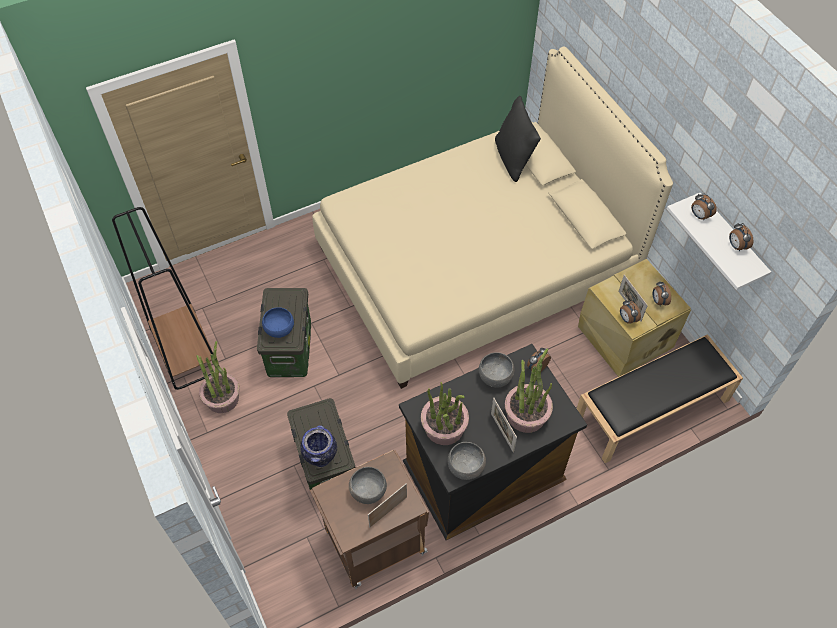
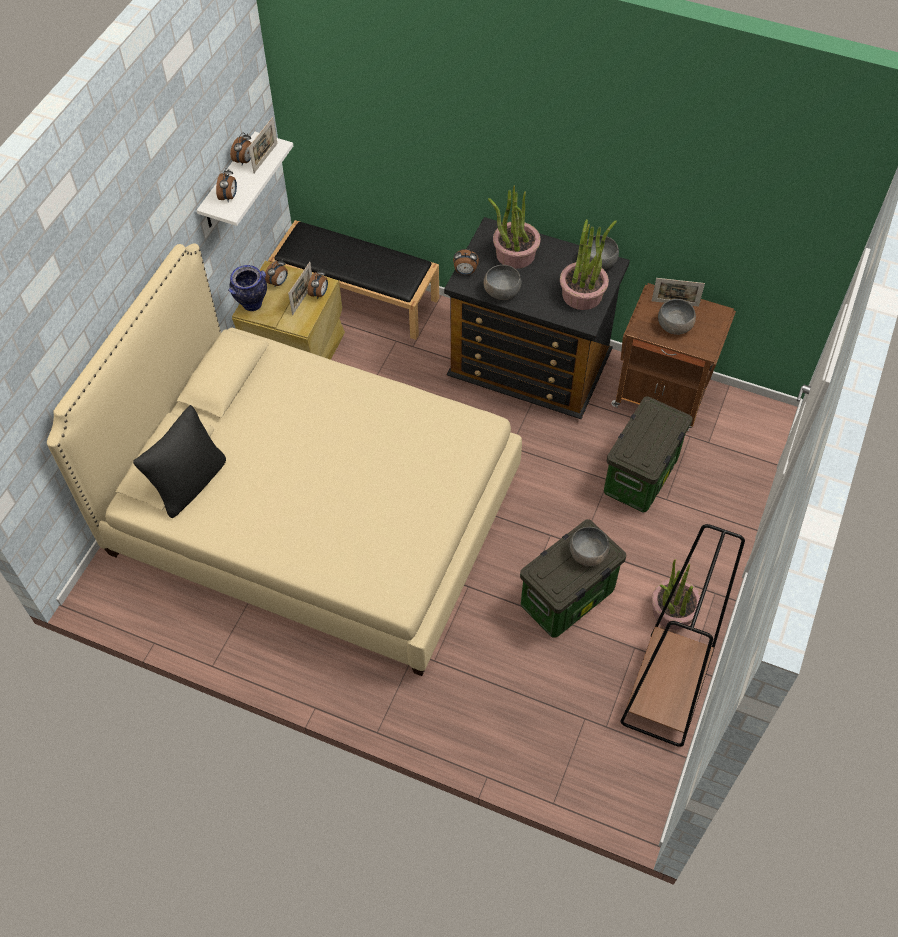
camera: 130 degrees left, 0 degrees up
blue bowl [262,307,294,338] -> grey bowl [569,527,610,566]
vase [300,425,337,467] -> vase moved to [228,265,267,311]
picture frame [491,398,517,453] -> picture frame moved to [249,117,277,173]

